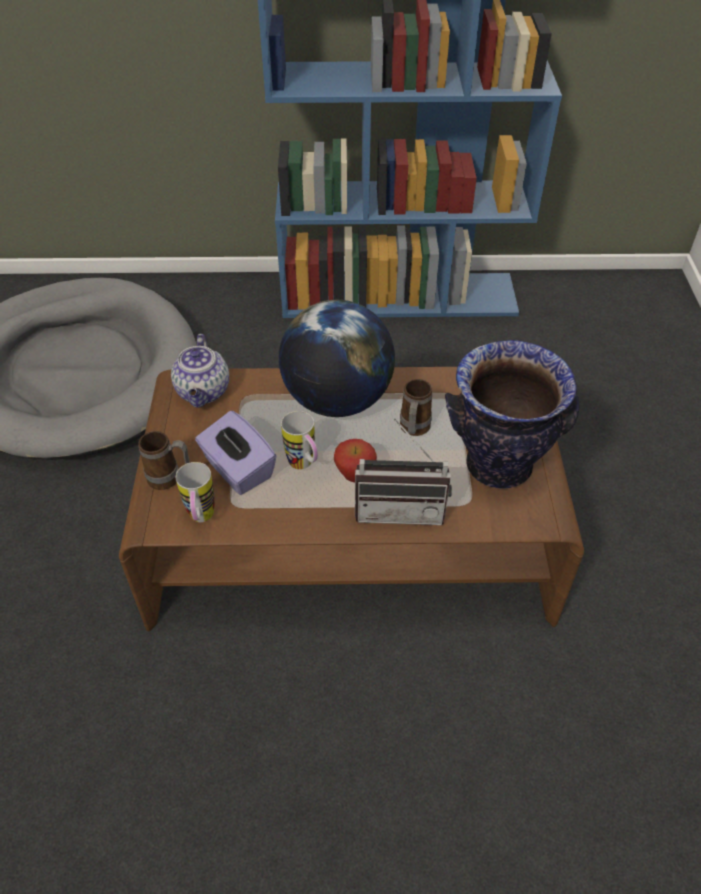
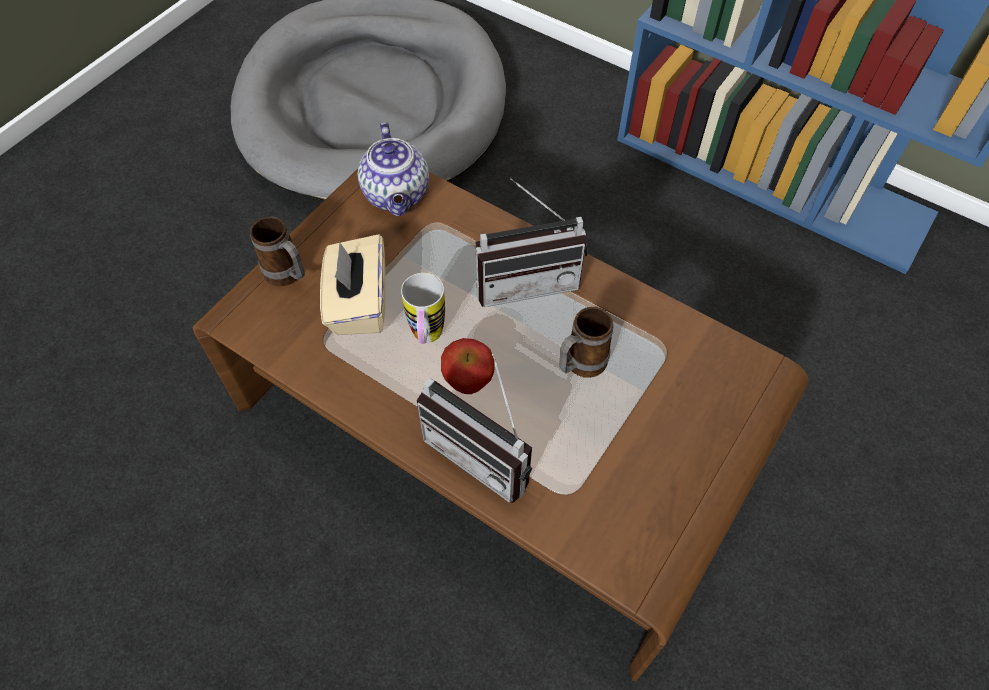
camera: 35 degrees right, 10 degrees up
teapot [171,334,229,408] -> teapot turned 45 degrees counterclockwise [358,122,429,216]
mug [176,462,215,522] -> none
purple tissue box [195,411,276,495] -> beige tissue box [320,234,386,335]
globe [279,300,395,417] -> radio [475,178,588,307]
vase [445,340,579,489] -> none

